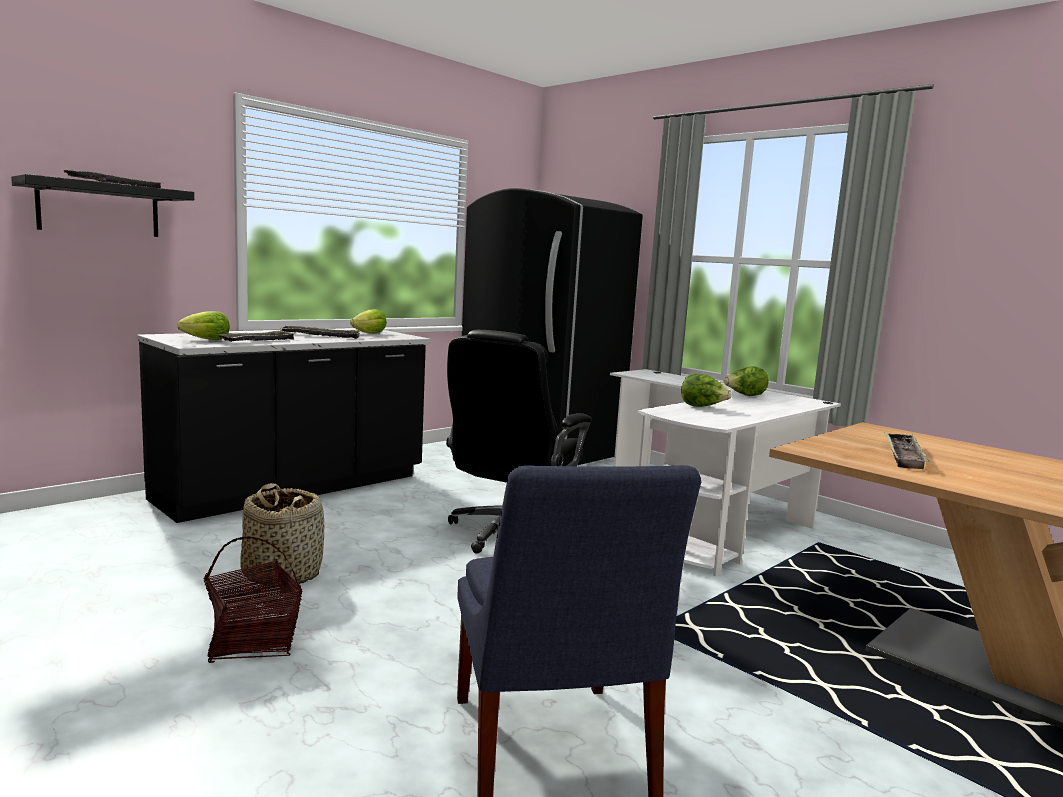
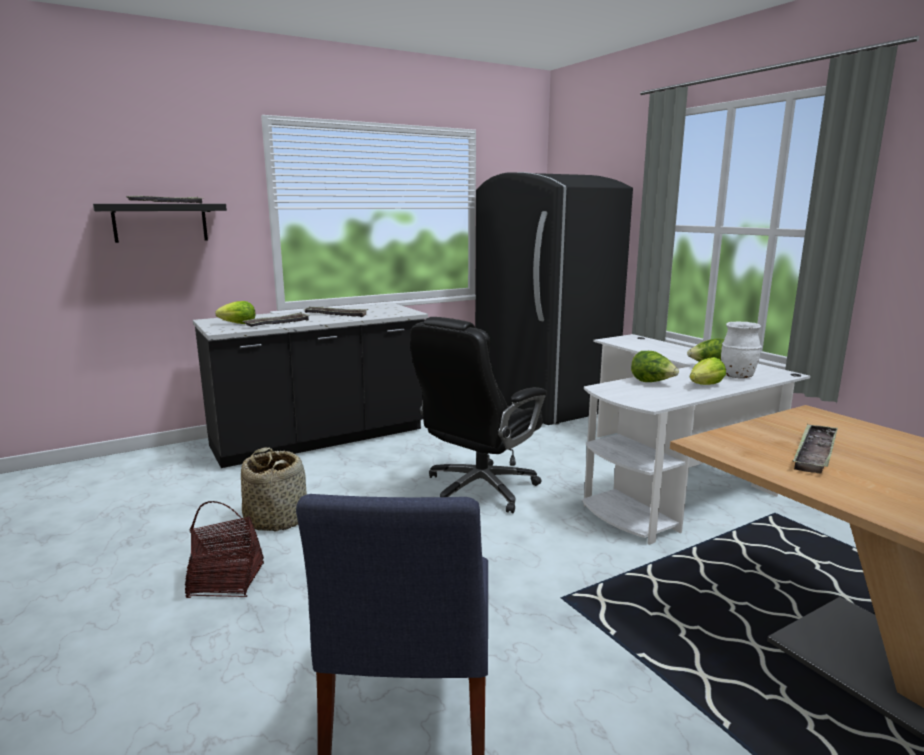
camera: 15 degrees right, 5 degrees up
lettuce [350,309,387,333] -> lettuce moved to [690,357,726,385]
none -> white vase [721,321,762,378]

